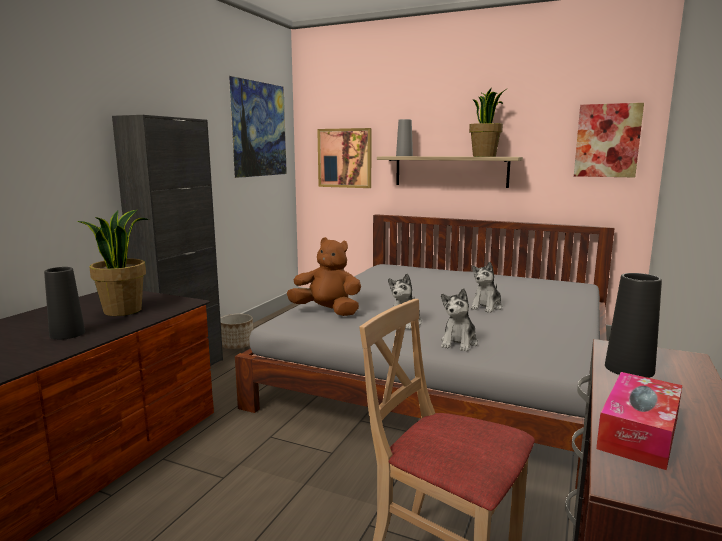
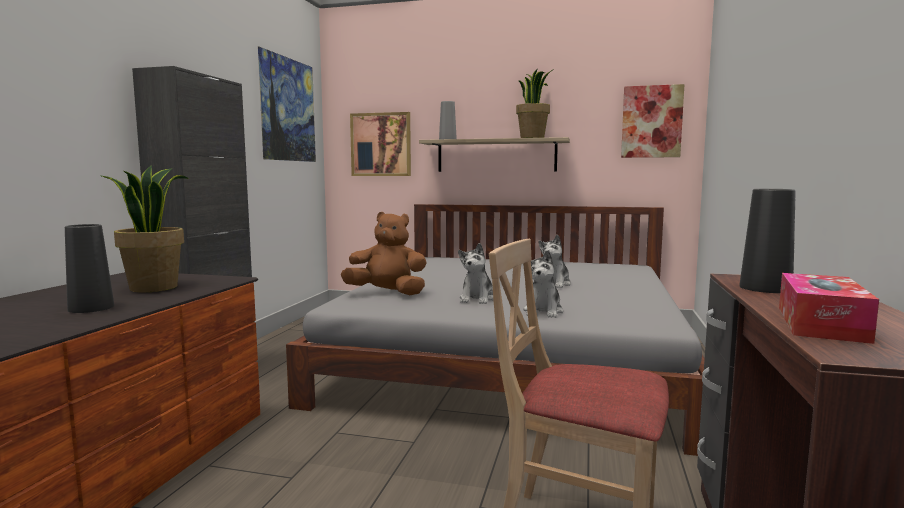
camera: 10 degrees left, 5 degrees down
planter [220,314,253,349] -> none

